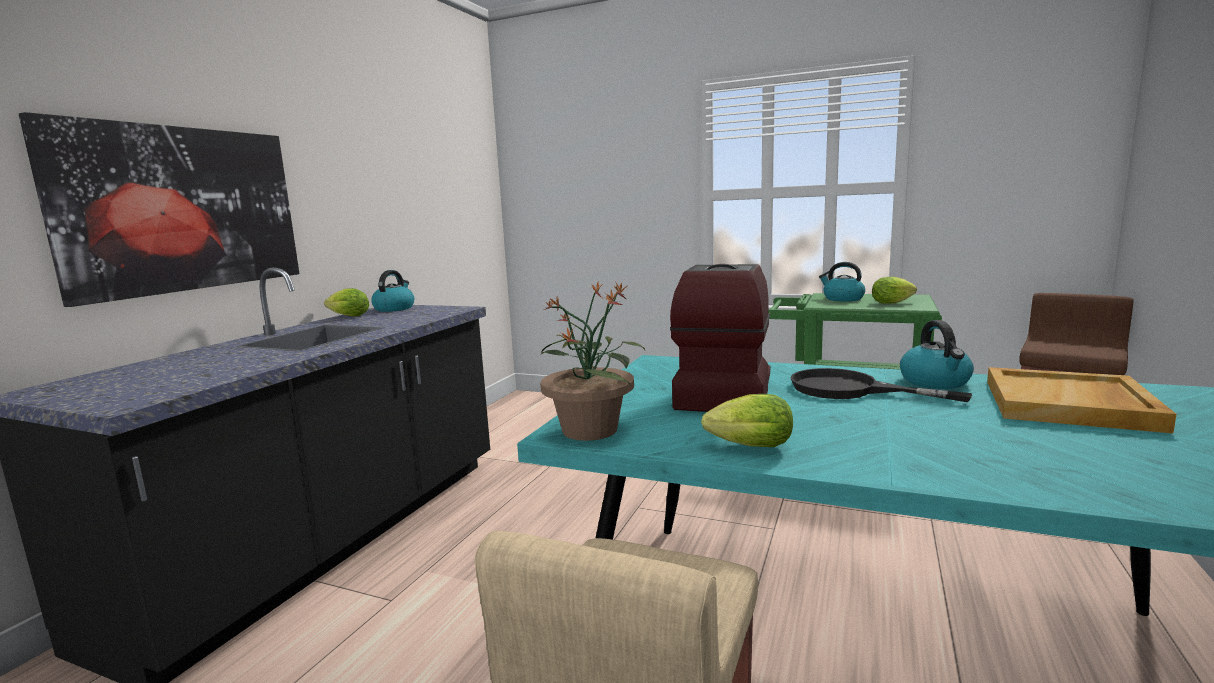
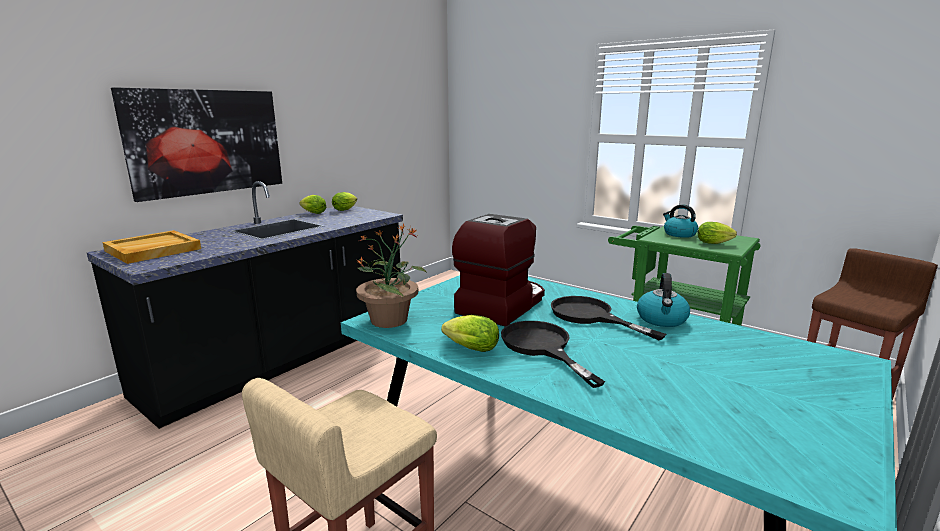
camera: 15 degrees right, 5 degrees up
kettle [371,270,414,312] -> lettuce [332,192,357,211]
beige tray [987,367,1177,433] -> beige tray moved to [102,230,201,264]
none -> black frying pan [501,321,605,388]

